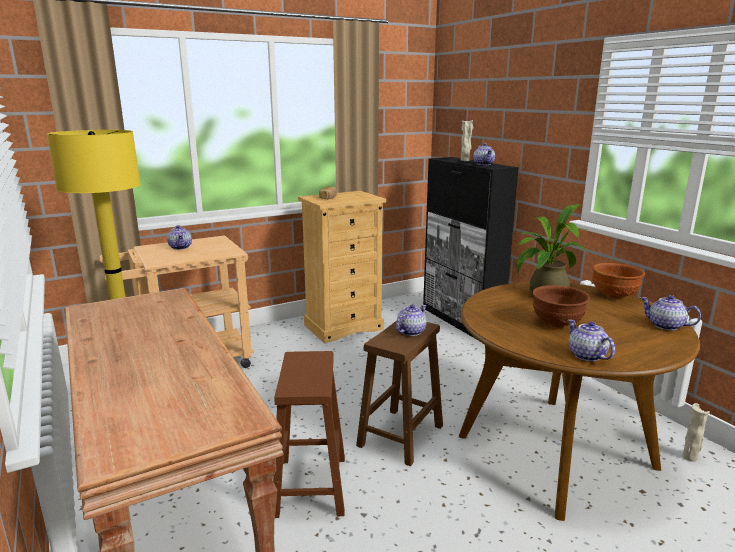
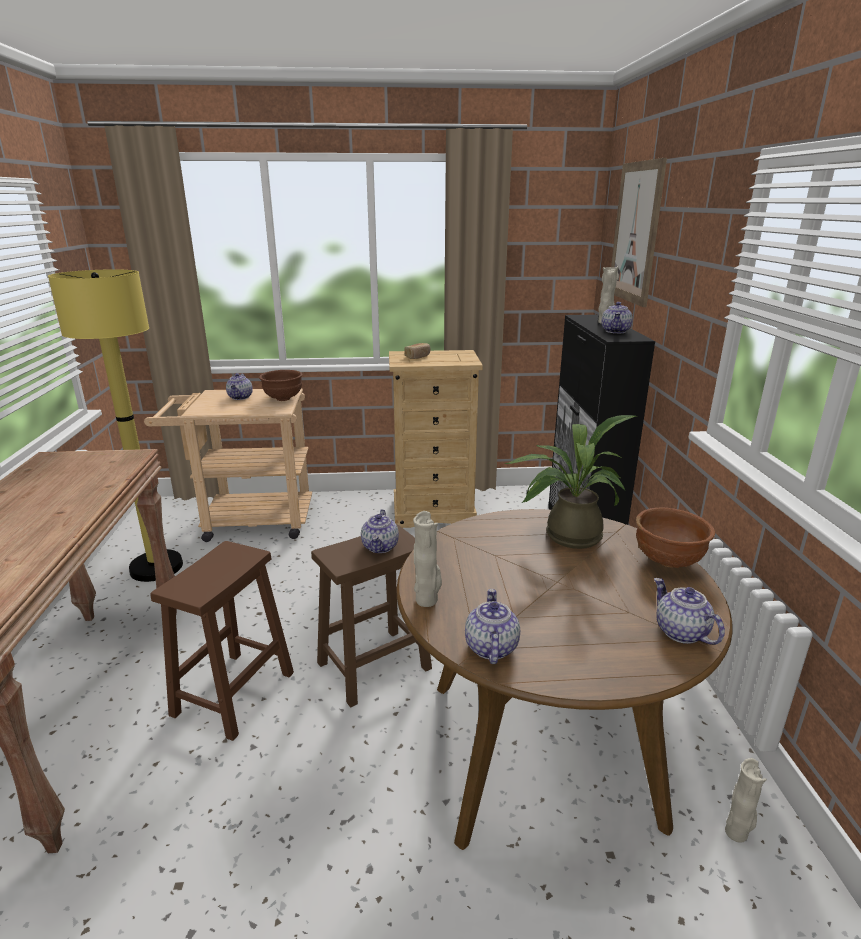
camera: 25 degrees right, 5 degrees up
teapot [396,305,427,336] -> teapot turned 120 degrees clockwise [361,509,399,553]
brown bowl [532,285,590,328] -> brown bowl moved to [259,370,303,401]
none -> beige vase [413,511,442,607]
none -> picture [611,158,667,307]

